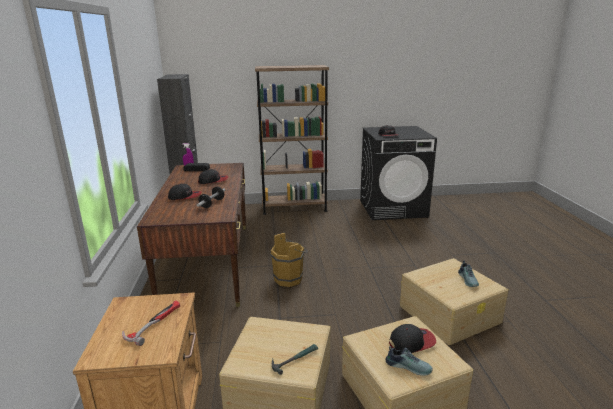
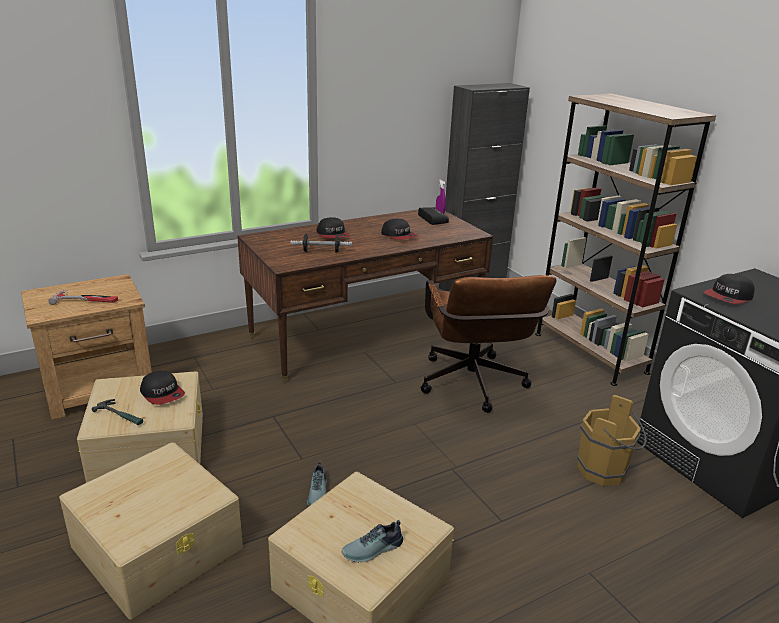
camera: 65 degrees right, 5 degrees up
brown bucket [270,233,308,287] -> brown bucket moved to [577,395,646,486]
shoe [386,346,433,376] -> shoe moved to [307,461,327,506]
cap [389,324,436,353] -> cap moved to [140,370,185,405]
none -> brown office chair [421,275,557,413]

